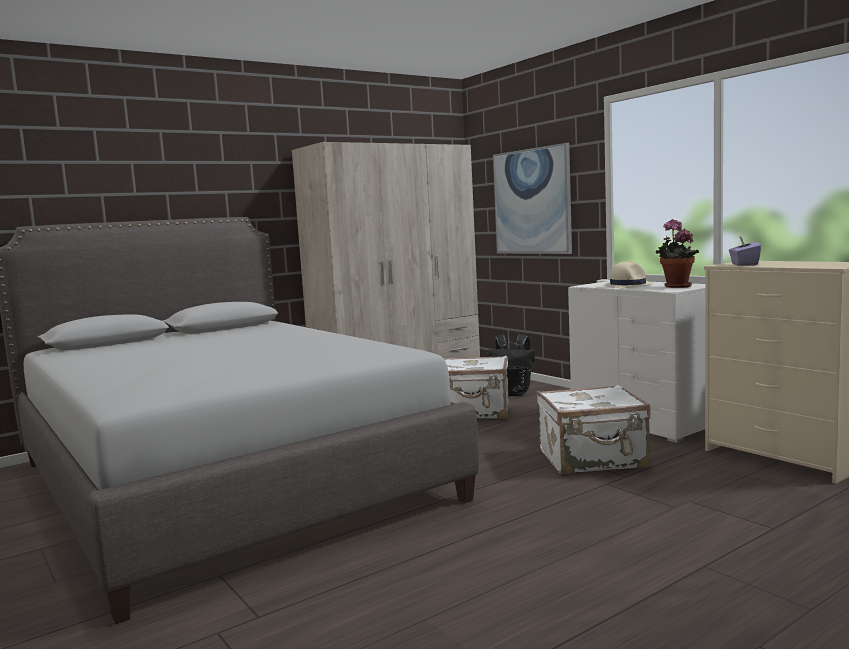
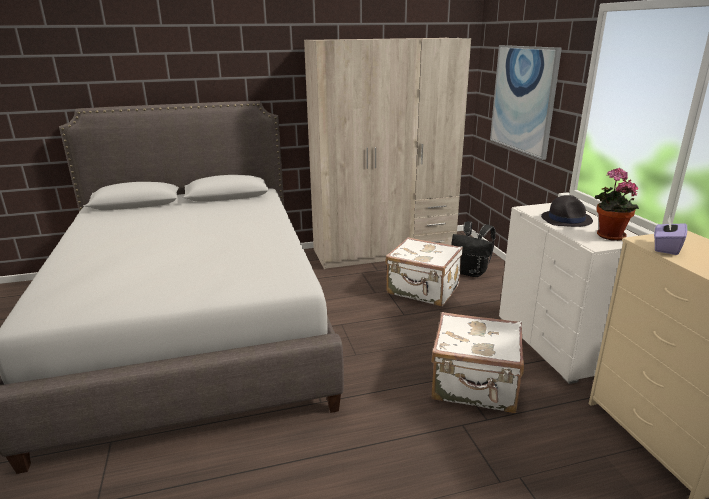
camera: 20 degrees right, 15 degrees up
beige hat [603,261,653,288] -> black hat [541,195,593,227]

